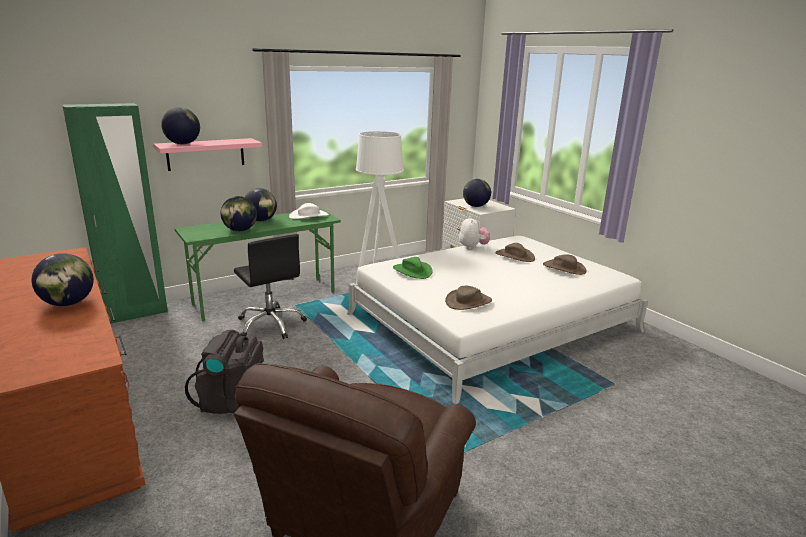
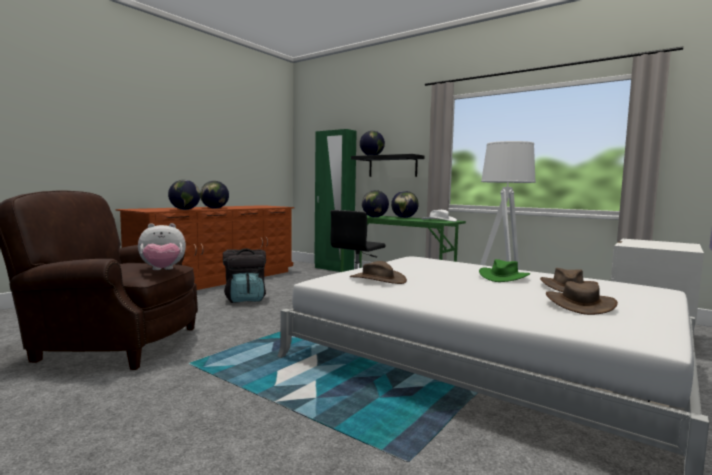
camera: 70 degrees right, 15 degrees down
pink shelf [153,138,262,171] -> black shelf [351,154,425,177]
green hat [393,257,433,279] -> green hat moved to [479,259,530,282]
plush toy [459,216,490,249] -> plush toy moved to [138,223,186,270]
globe [463,179,491,207] -> globe moved to [168,180,201,210]

